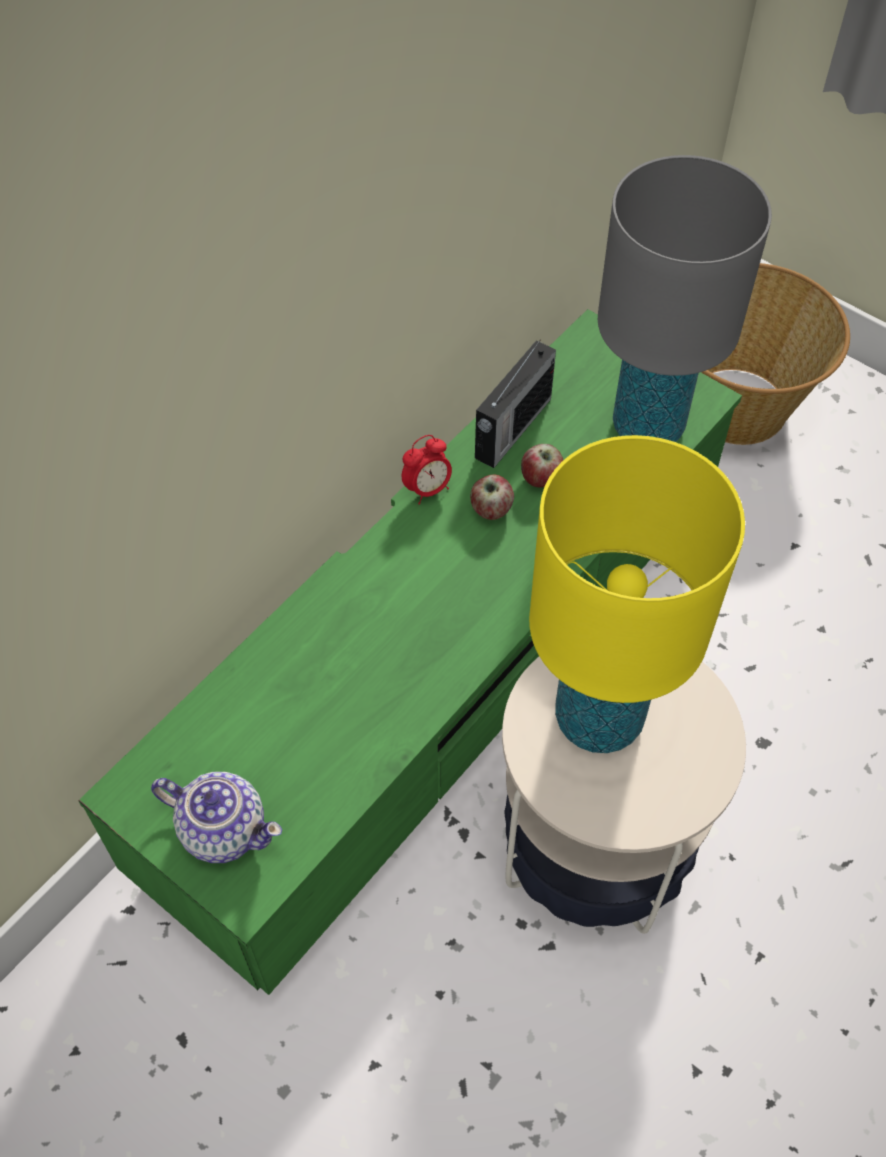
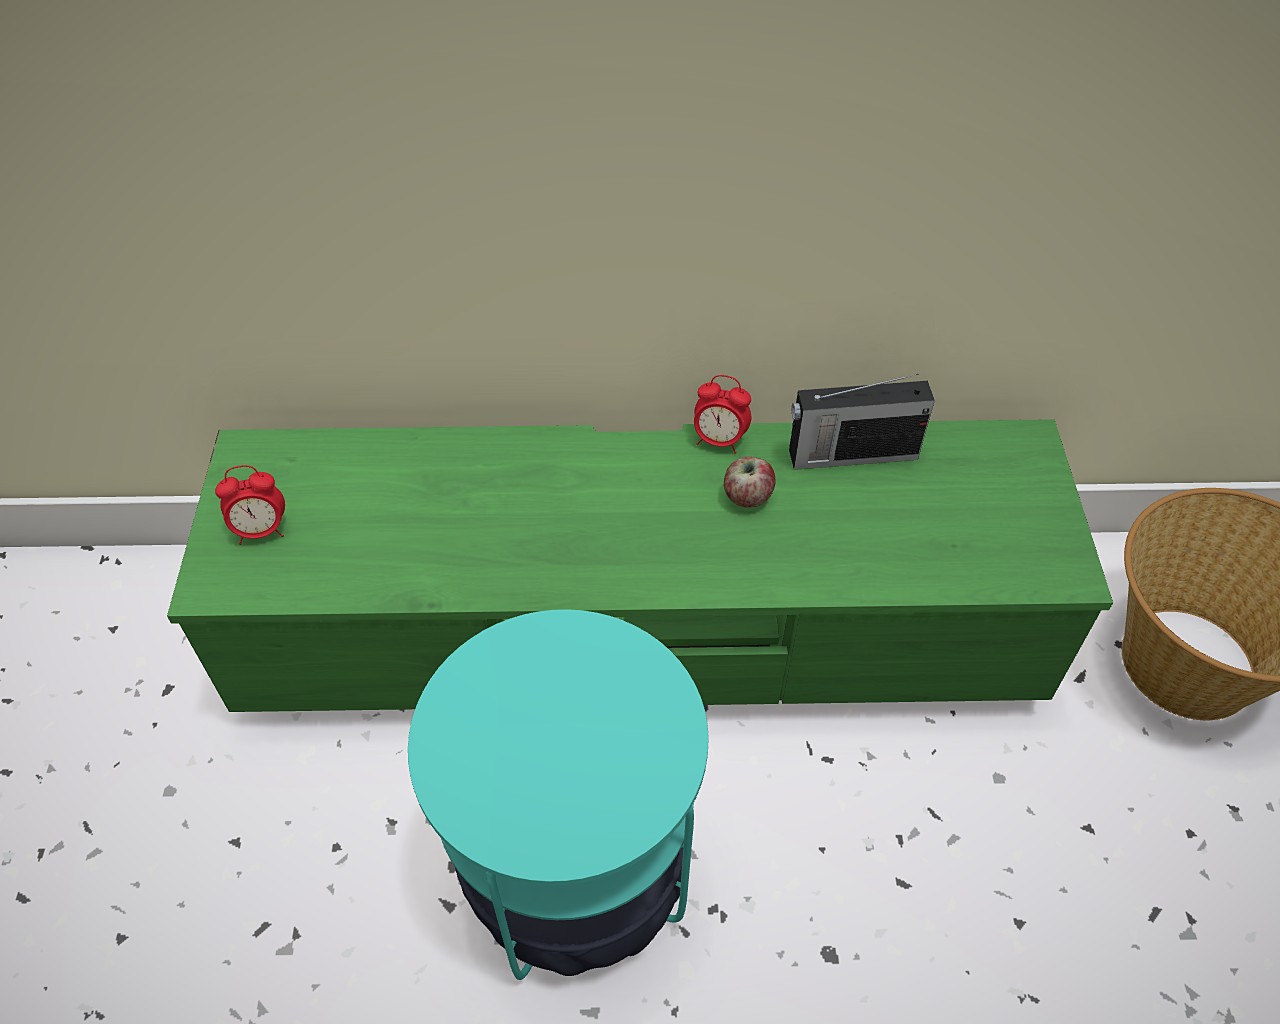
camera: 50 degrees right, 5 degrees down
teapot [151,772,282,863] -> alarm clock [215,465,285,545]
beige side table [502,657,746,934] -> turquoise side table [408,609,709,980]
apple [521,444,563,487] -> none
yellow table lamp [529,435,745,753] -> none
grey table lamp [598,155,772,442] -> none

